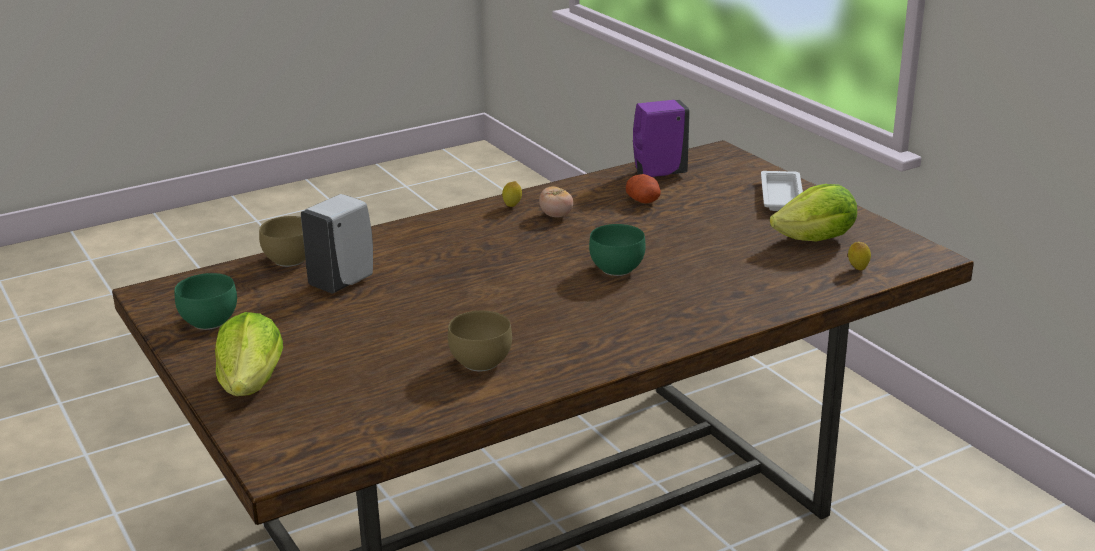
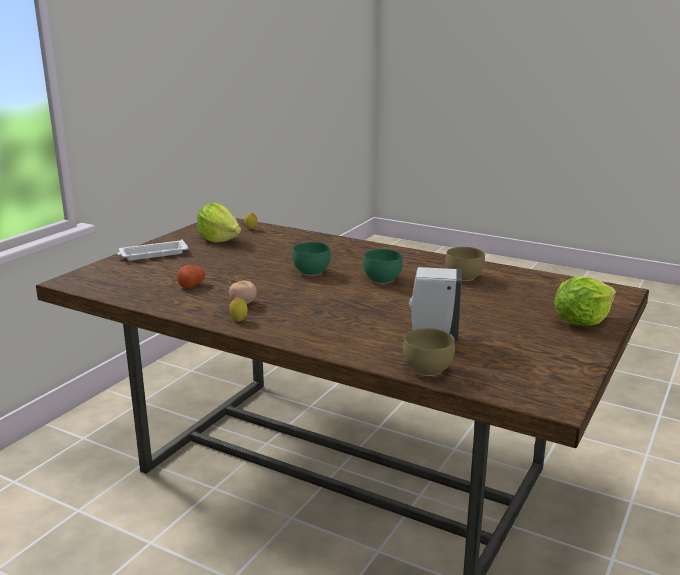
camera: 120 degrees left, 5 degrees down
green bowl [174,273,237,330] -> green bowl moved to [363,249,403,284]
purple soap dispenser [633,100,690,177] -> none

